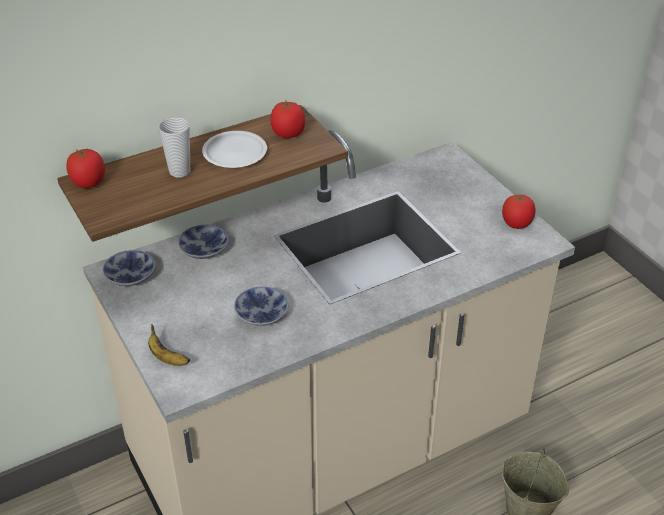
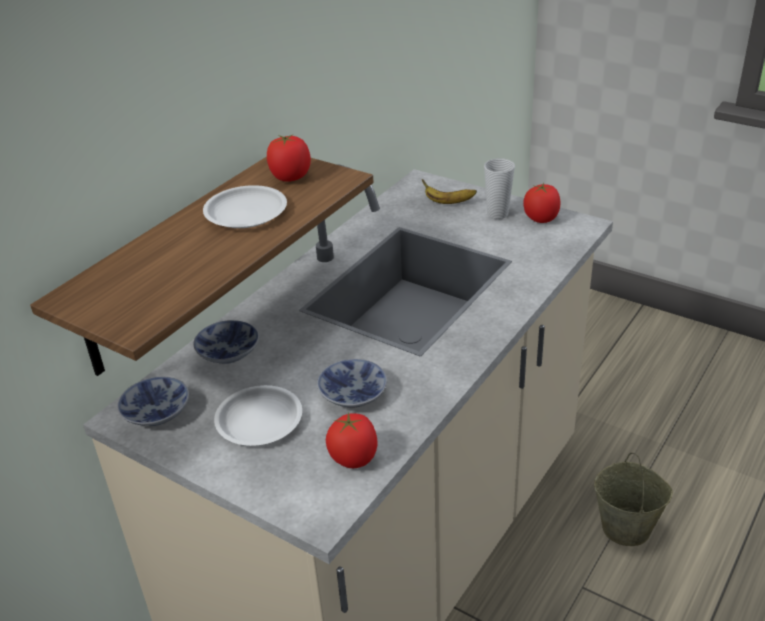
camera: 25 degrees left, 5 degrees down
tomato [66,147,105,188] -> tomato moved to [326,412,378,468]
banana [148,324,190,366] -> banana moved to [422,179,477,204]
cup [158,117,190,178] -> cup moved to [484,158,515,219]
none -> white plate [214,385,302,446]

